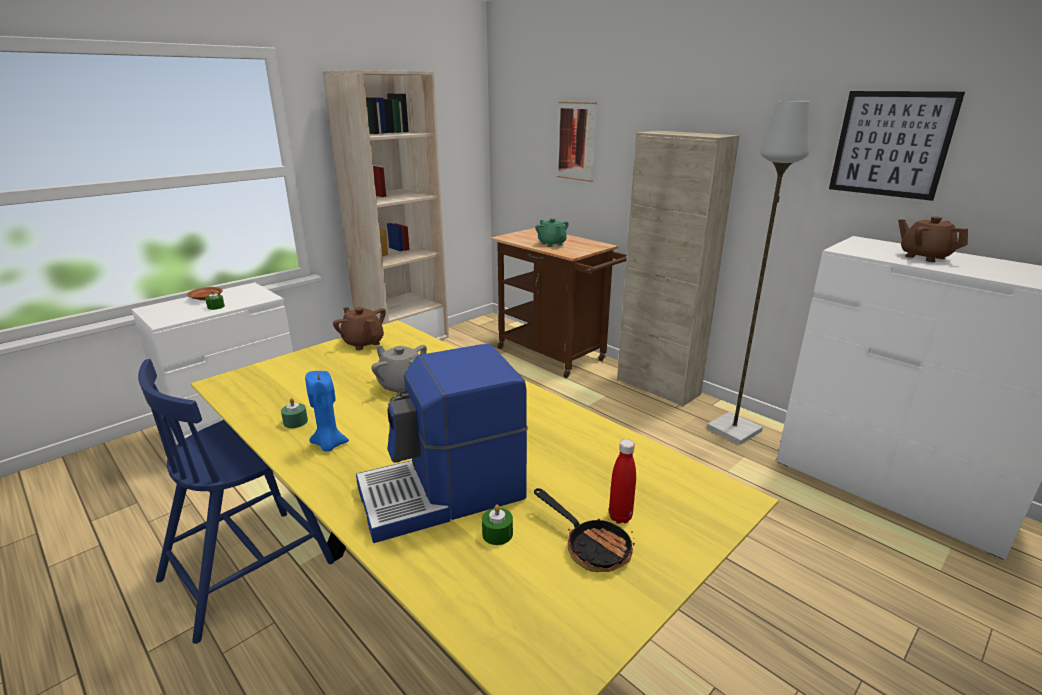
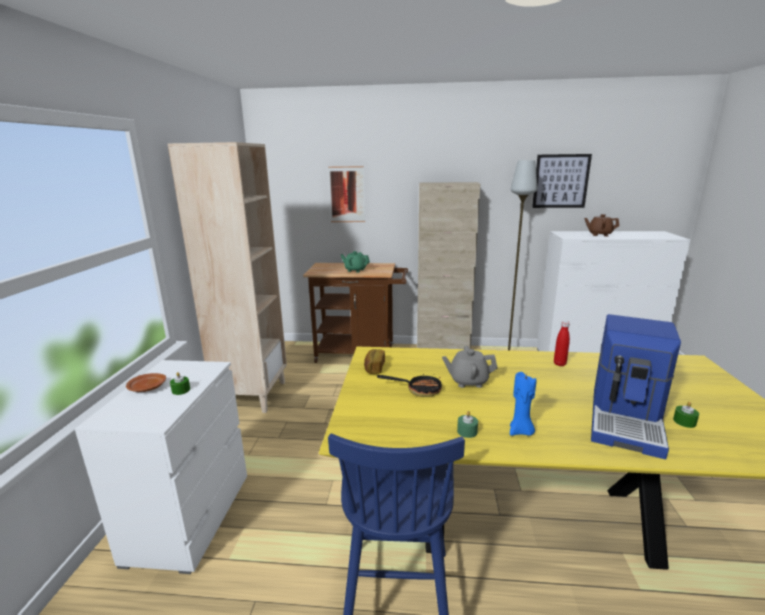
camera: 40 degrees left, 5 degrees down
brown teapot [333,307,386,350] -> bread [364,349,385,374]
frying pan [534,488,635,572] -> frying pan moved to [377,374,442,397]
red bottle [609,439,636,524] -> red bottle moved to [554,321,570,366]

